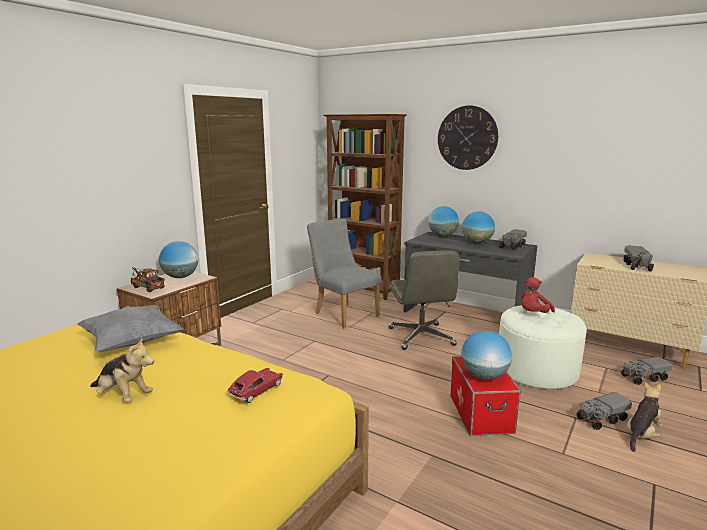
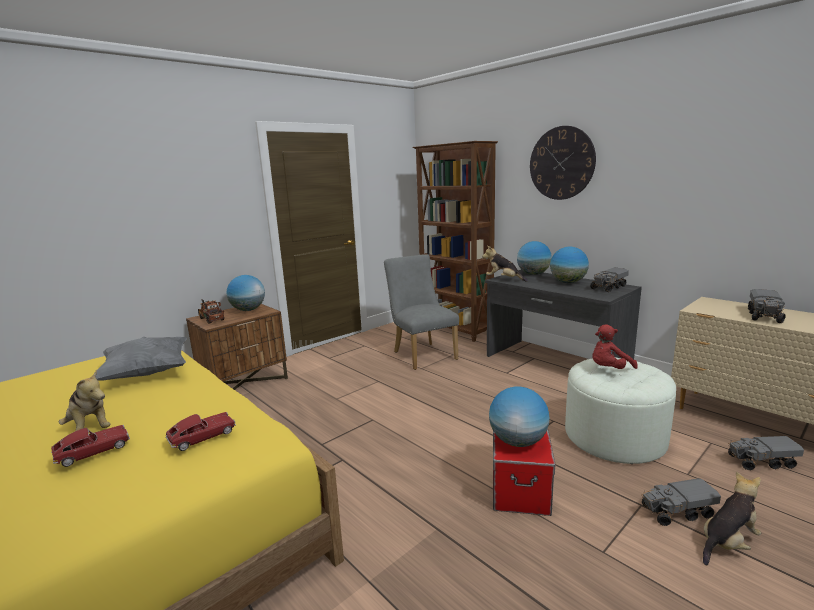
camera: 15 degrees right, 0 degrees up
grey office chair [389,251,460,350] -> none
none -> toy car [51,425,130,467]
none -> plush toy [482,246,528,282]

